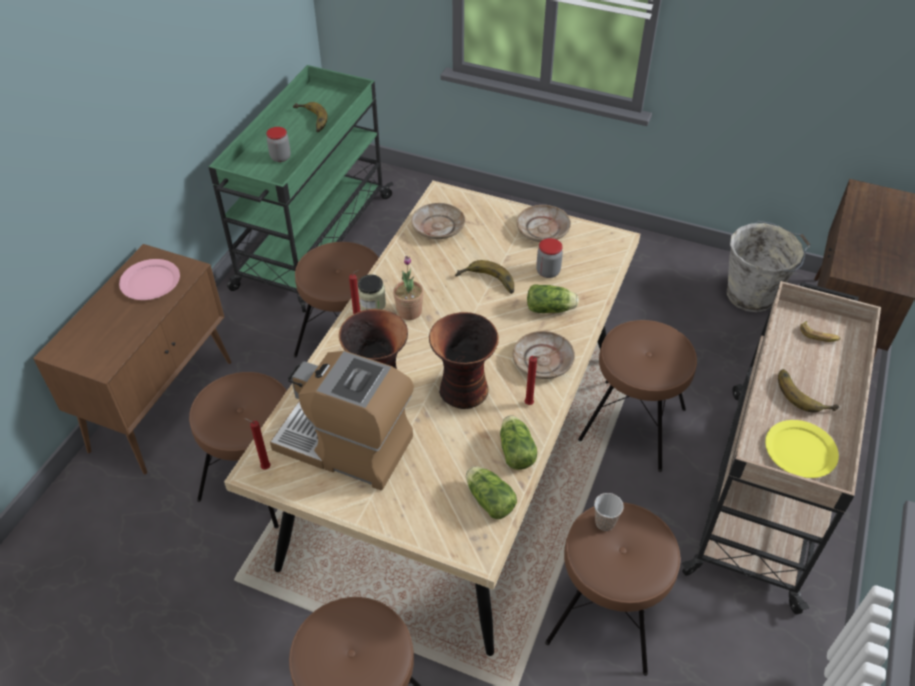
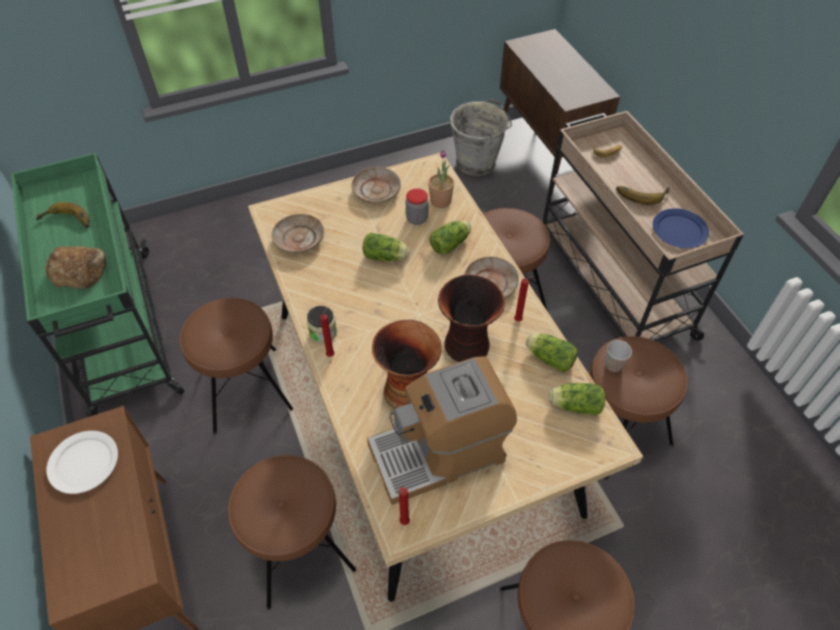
camera: 45 degrees left, 5 degrees up
pink plate [119,259,180,300] -> white plate [46,431,118,494]
jar [266,127,291,162] -> bread [45,246,106,289]
potted plant [393,256,424,320] -> potted plant moved to [428,150,454,208]
banana [455,260,514,294] -> lettuce [363,233,410,261]
yellow plate [765,420,839,478] -> blue plate [653,208,709,248]

